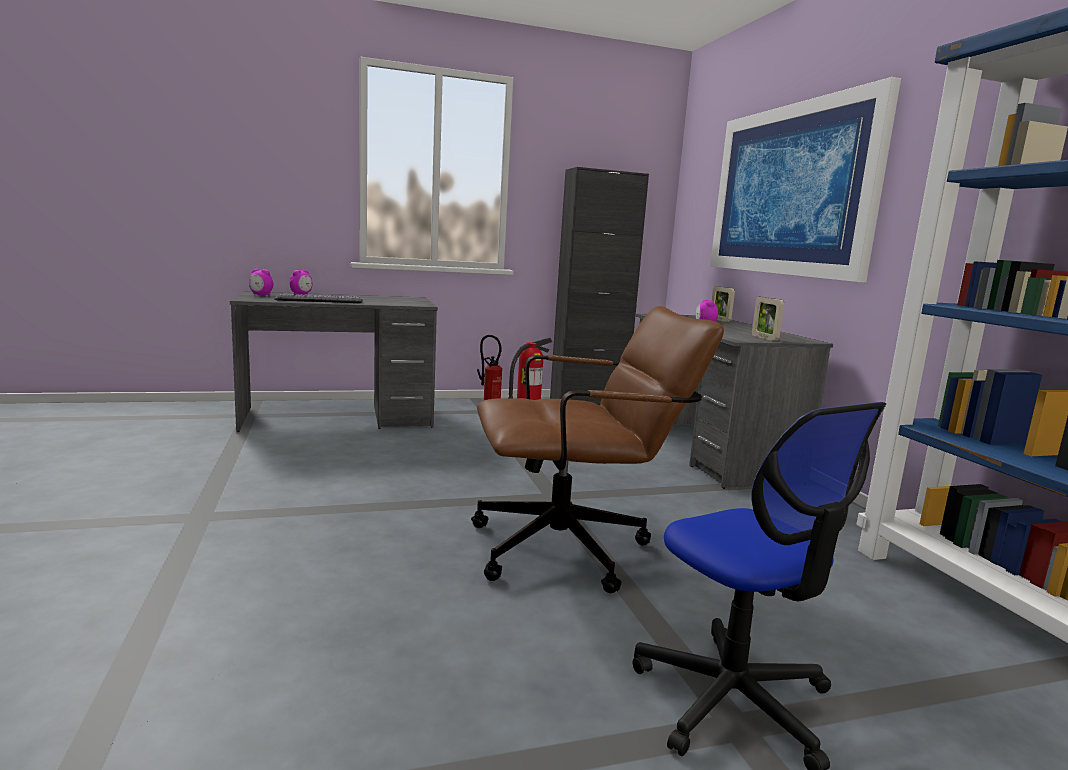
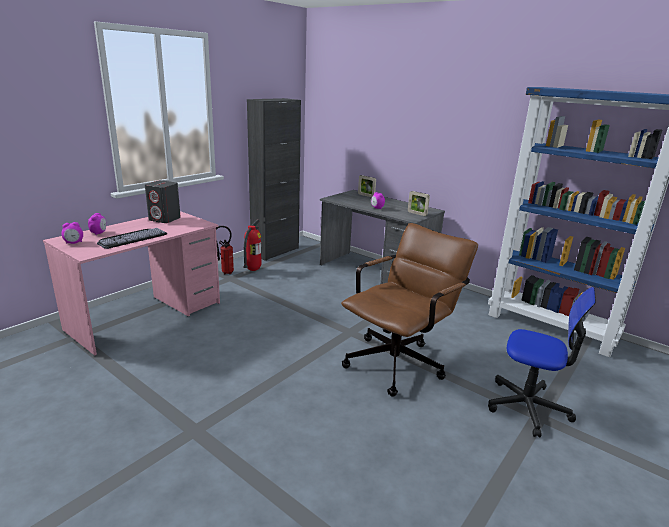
camera: 35 degrees left, 10 degrees up
grey desk [230,291,438,432] -> pink desk [43,211,220,356]
picture [710,77,901,283] -> none
none -> grey speaker [145,180,181,223]

